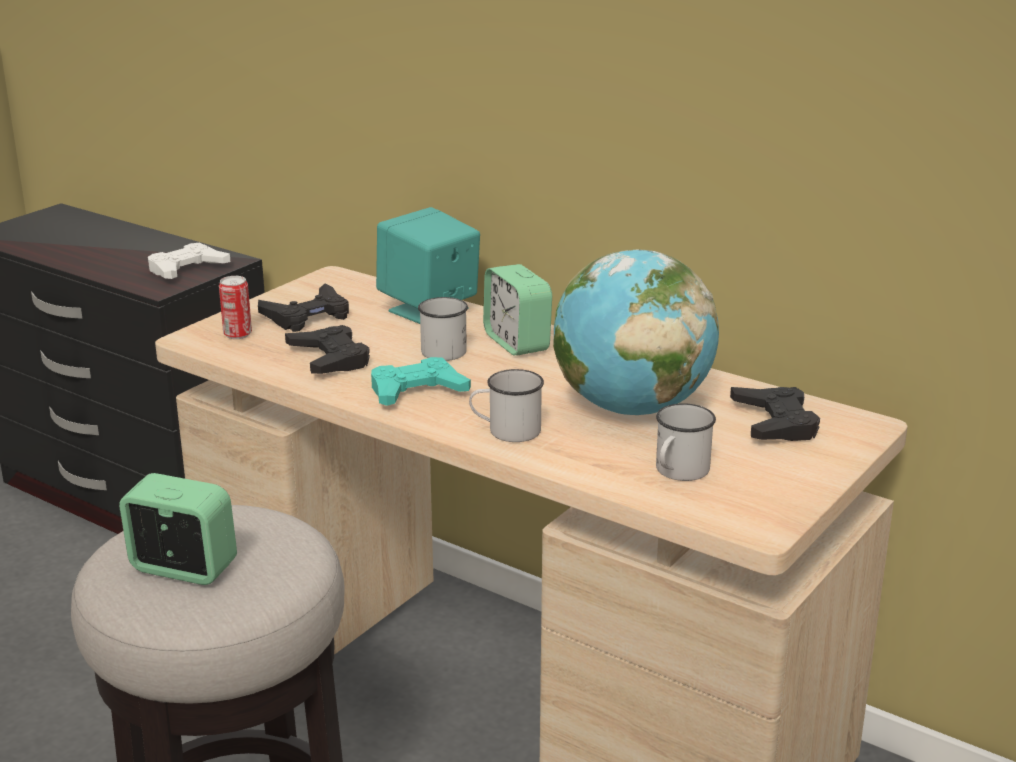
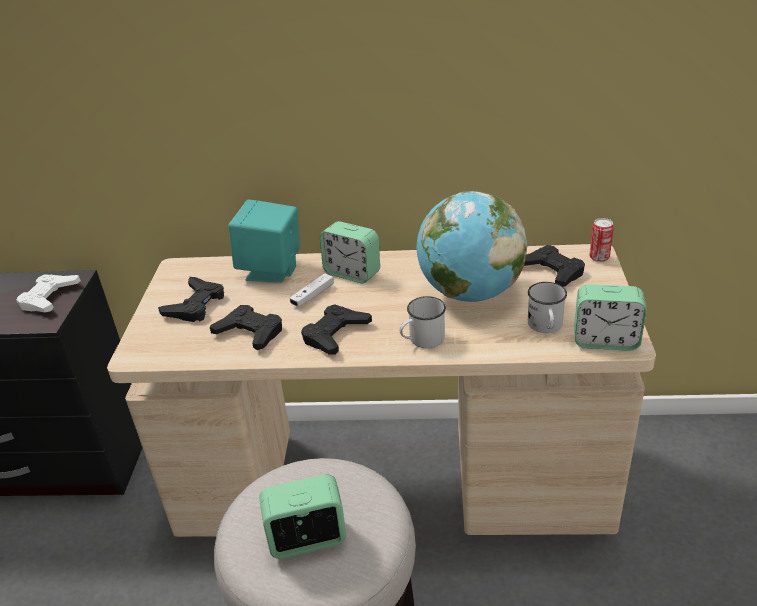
camera: 30 degrees left, 10 degrees up
can [219,276,252,339] -> can moved to [589,218,614,262]
turquoise game controller [371,357,471,406] -> black game controller [301,304,372,355]
white mug [418,297,468,361] -> white game controller [289,273,334,307]
none -> alarm clock [574,284,647,351]

